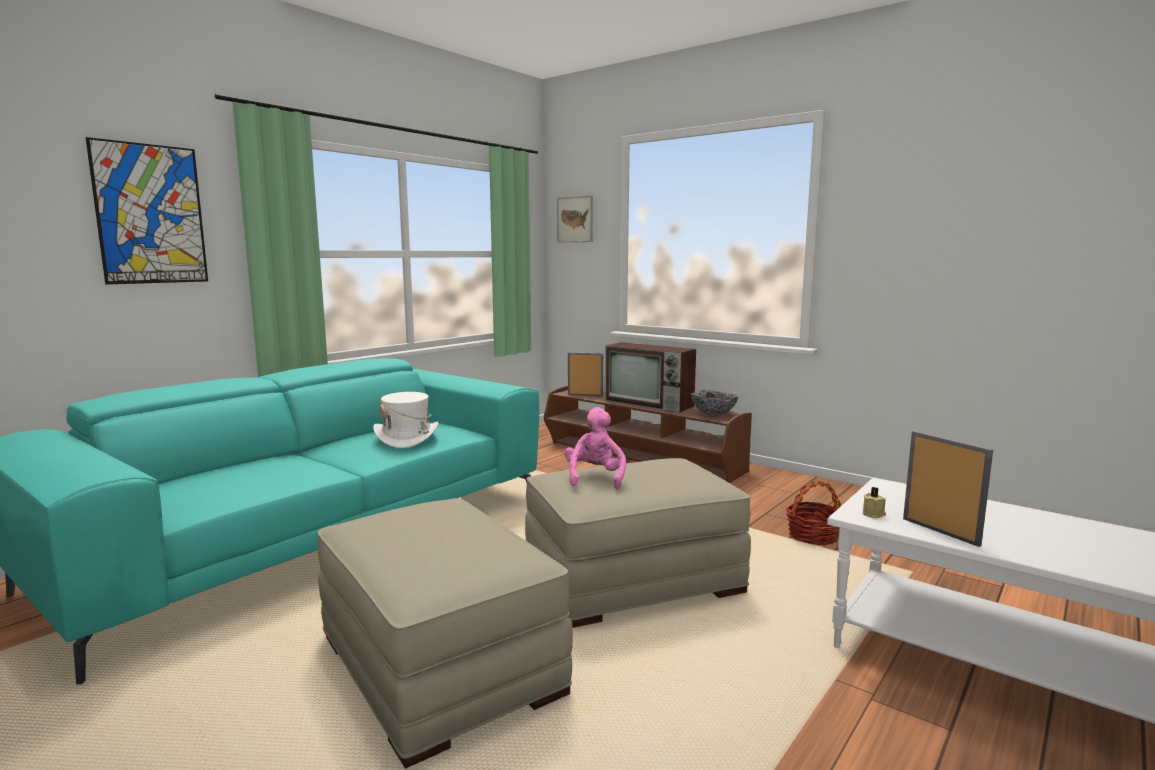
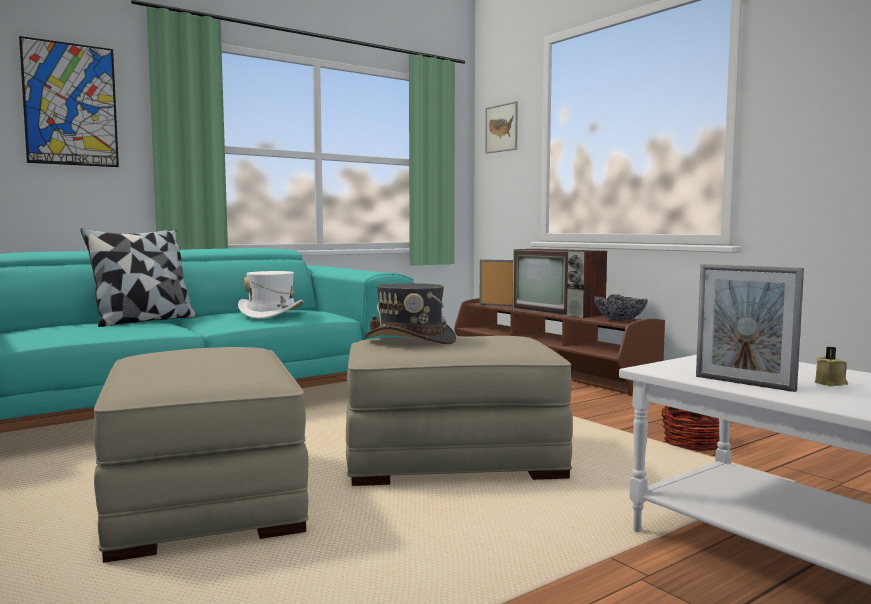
camera: 15 degrees right, 5 degrees down
pink plush toy [565,407,626,489] -> grey hat [365,283,456,344]
beige candle [863,487,886,519] -> beige candle moved to [815,347,848,386]
picture frame [903,430,993,547] -> picture frame turned 150 degrees clockwise [696,264,804,392]
none -> pillow [80,228,196,327]

